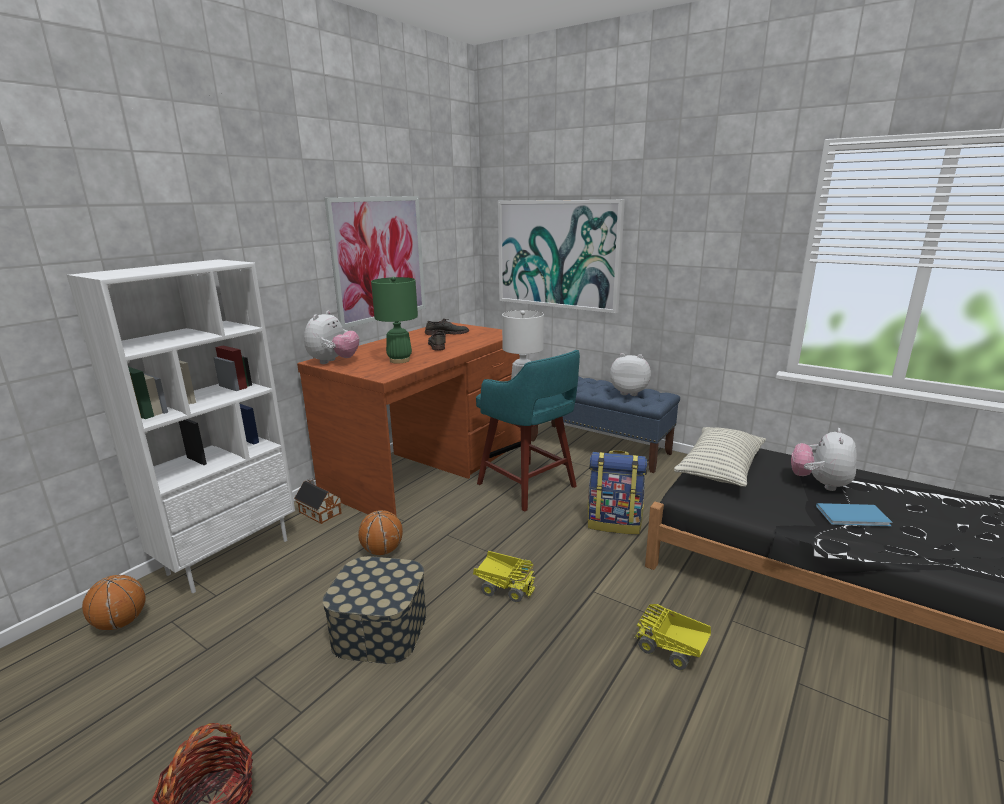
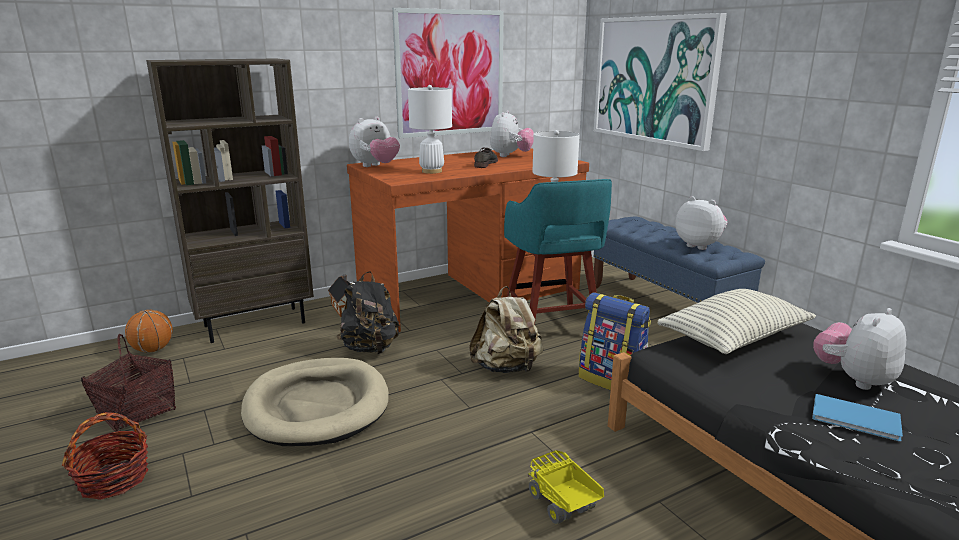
camera: 25 degrees right, 0 degrees up
white bookcase [67,259,295,593] -> brown bookcase [146,59,314,343]
storage box [323,556,427,664] -> beige dog bed [241,358,389,446]
basketball [358,510,403,555] -> black backpack [337,271,400,354]
green table lamp [371,276,418,364] -> white table lamp [408,85,452,174]
grey shoe [425,319,469,335] -> plush toy [490,110,534,157]
toy truck [473,551,536,602] -> none
none -> basket [81,334,176,432]
none -> beige backpack [469,286,544,373]

